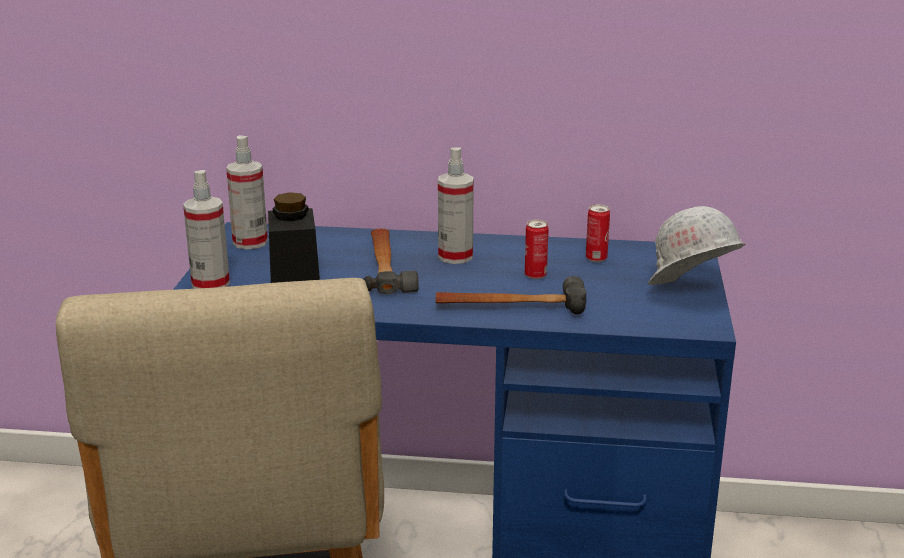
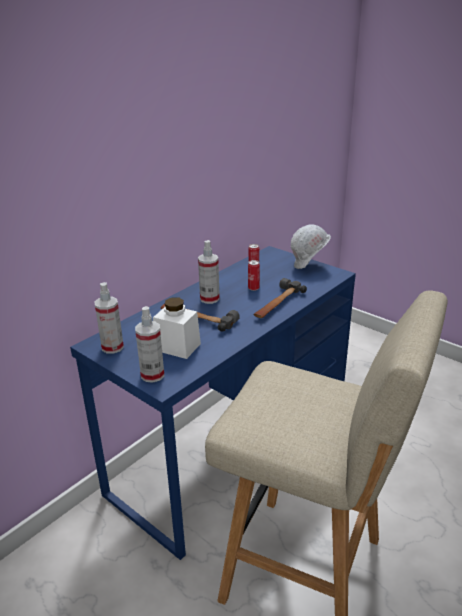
camera: 55 degrees left, 5 degrees up
black jar [268,192,320,283] -> white jar [153,298,201,359]

